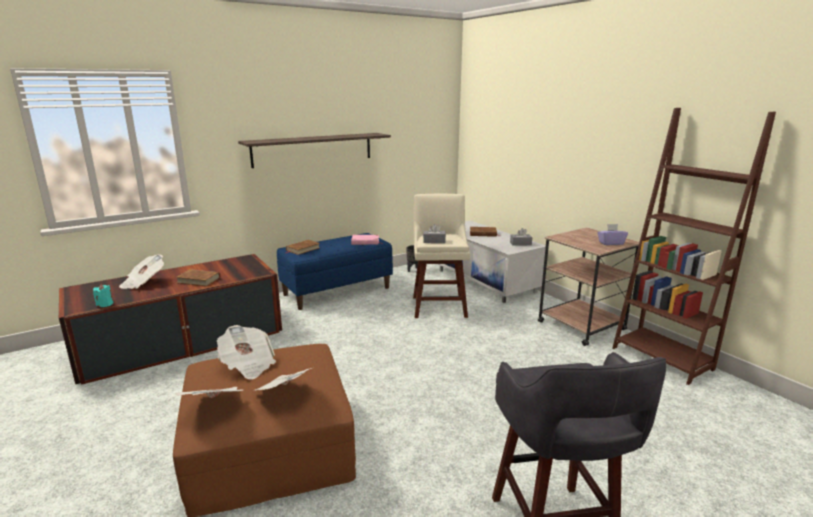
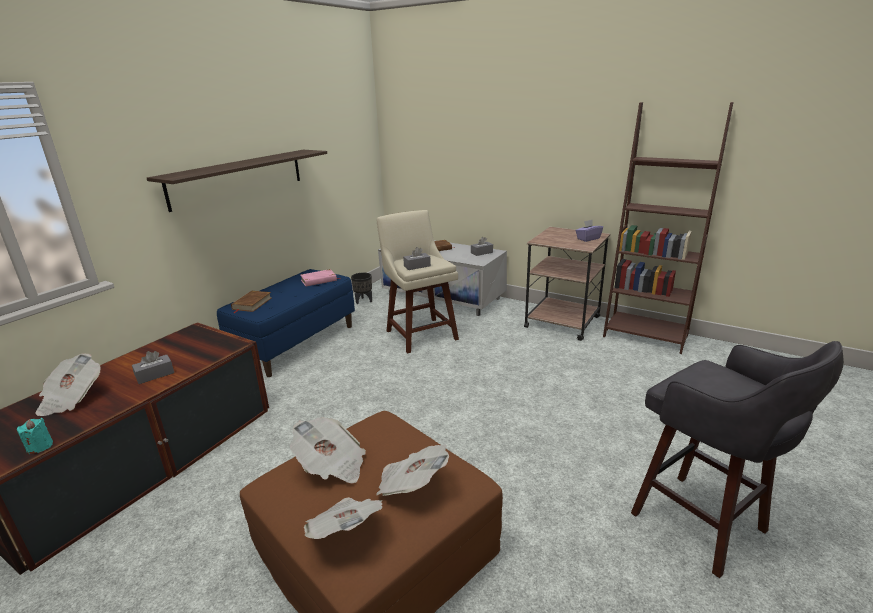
camera: 25 degrees left, 5 degrees up
brown book [176,269,220,286] -> grey tissue box [132,351,174,384]

